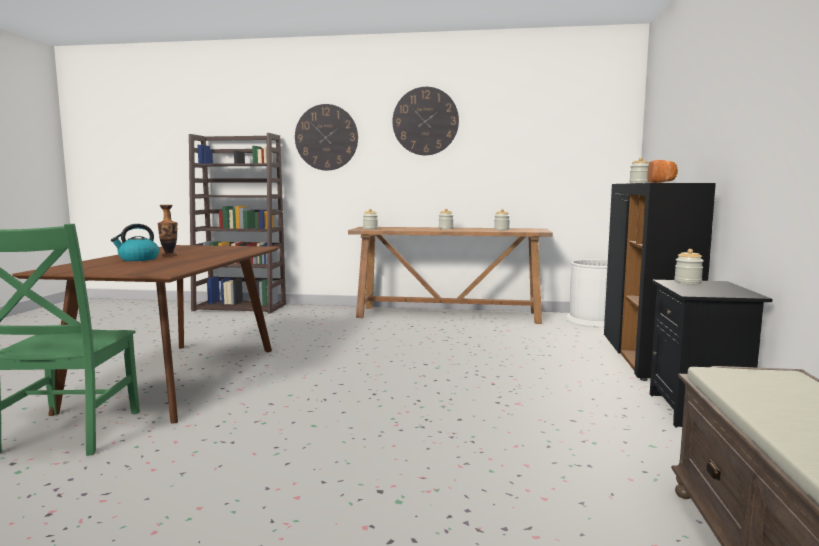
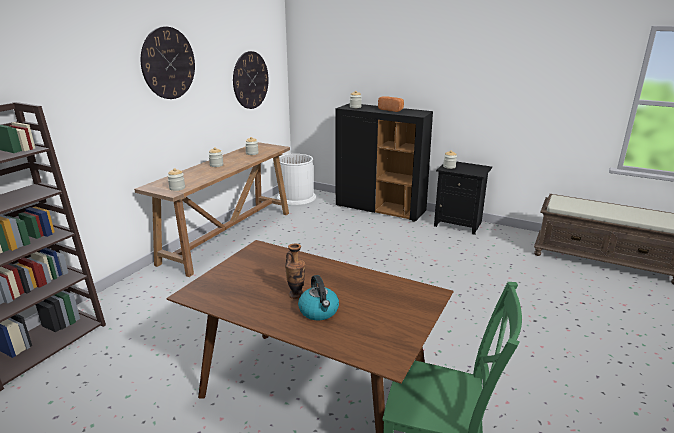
camera: 70 degrees left, 15 degrees up
wall clock [295,104,358,170] -> wall clock moved to [233,51,269,109]

